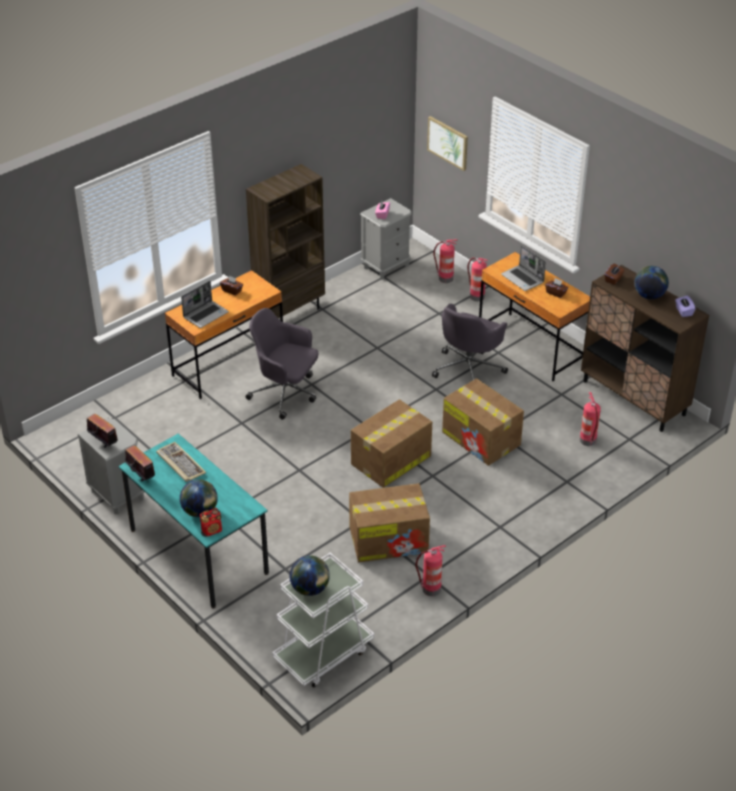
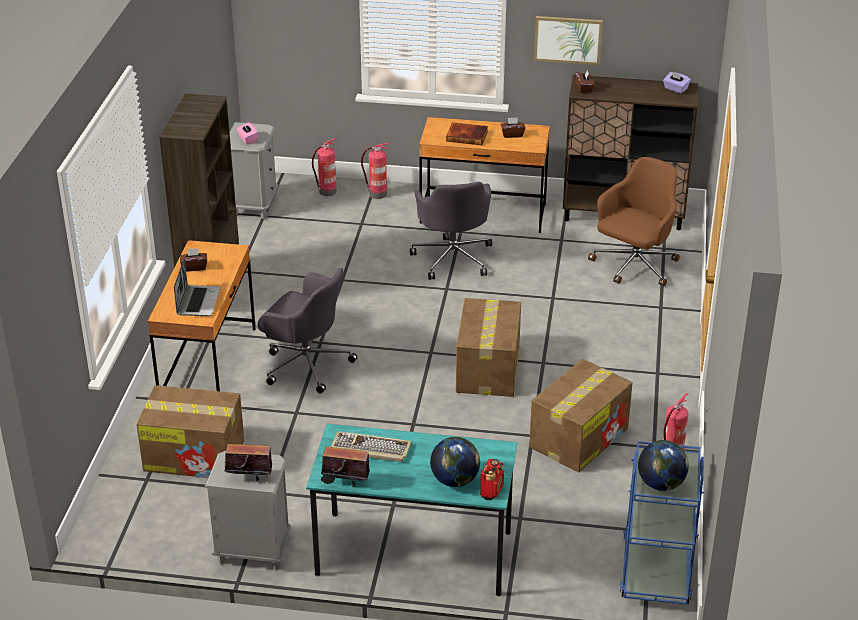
camera: 40 degrees left, 5 degrees down
grey office chair [245,308,318,420] -> grey office chair turned 135 degrees counterclockwise [258,268,358,394]
white cart [272,553,374,688] -> blue cart [620,441,704,605]
picture [427,116,468,171] -> picture moved to [534,16,603,65]
cardboard box [442,378,524,466] -> cardboard box moved to [136,385,244,478]
laptop [501,245,546,291] -> book [446,122,488,145]
fire extinguisher [580,392,601,446] -> brown office chair [588,157,680,286]
globe [634,266,669,299] -> none

